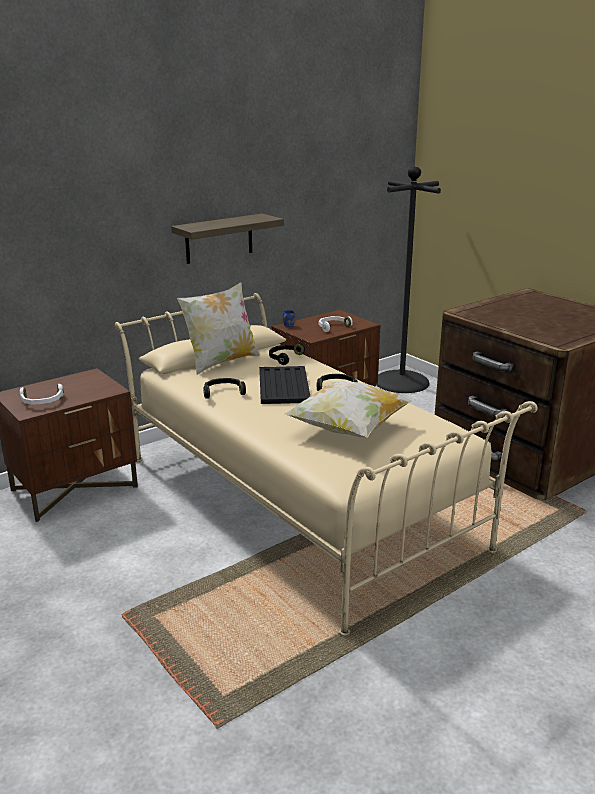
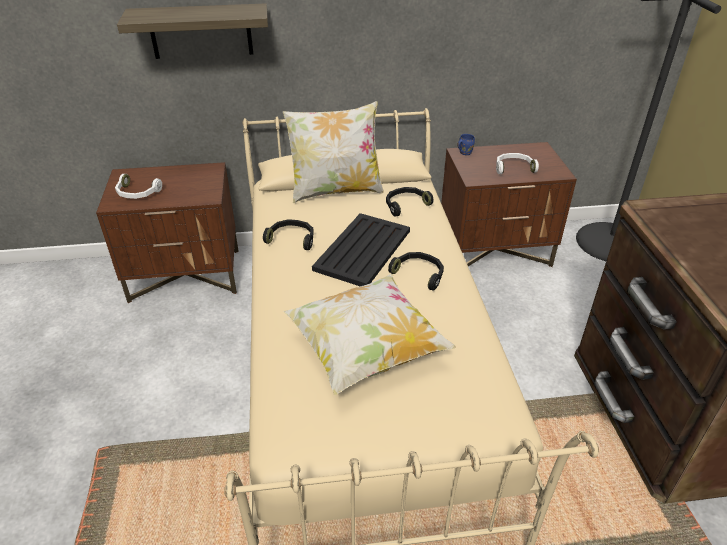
camera: 30 degrees right, 15 degrees up
shelf [171,214,284,264] -> shelf moved to [117,3,268,59]

